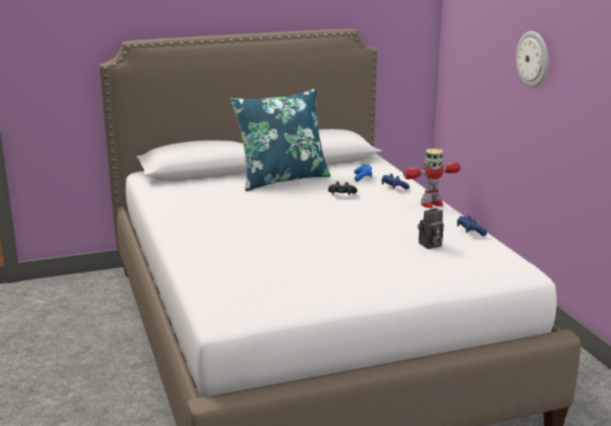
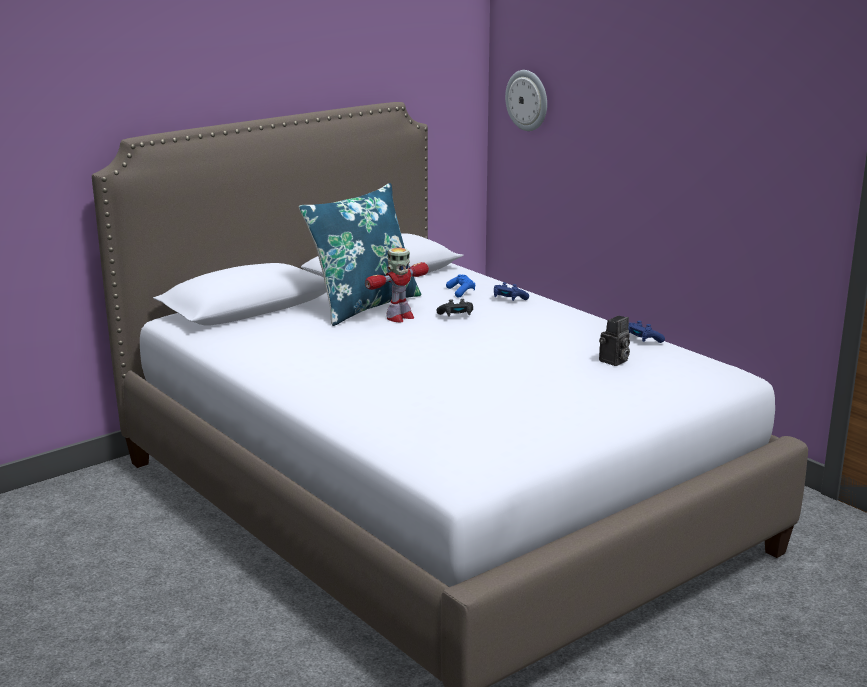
camera: 20 degrees left, 0 degrees up
toy robot [403,148,461,208] -> toy robot moved to [365,248,429,322]
wall clock [516,31,548,88] -> wall clock moved to [505,70,547,131]

